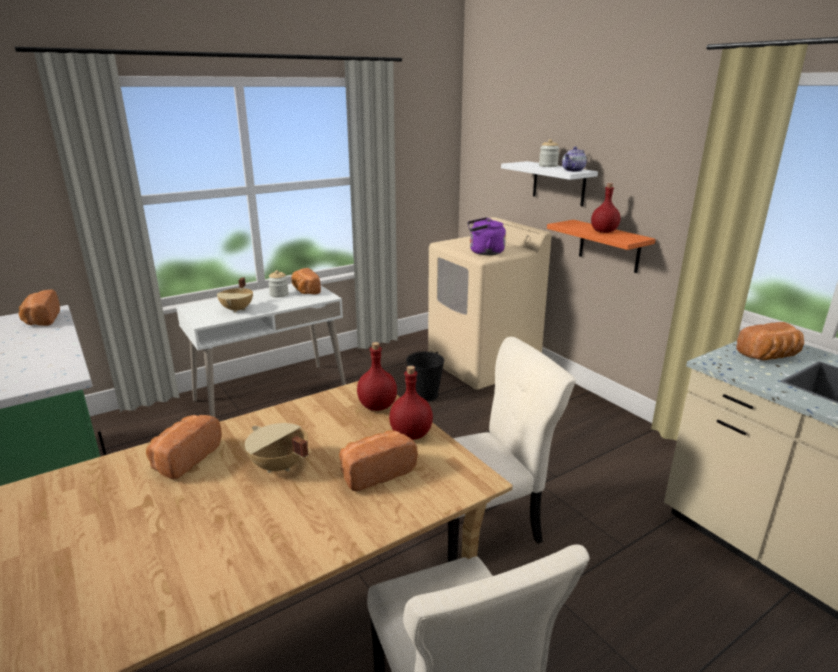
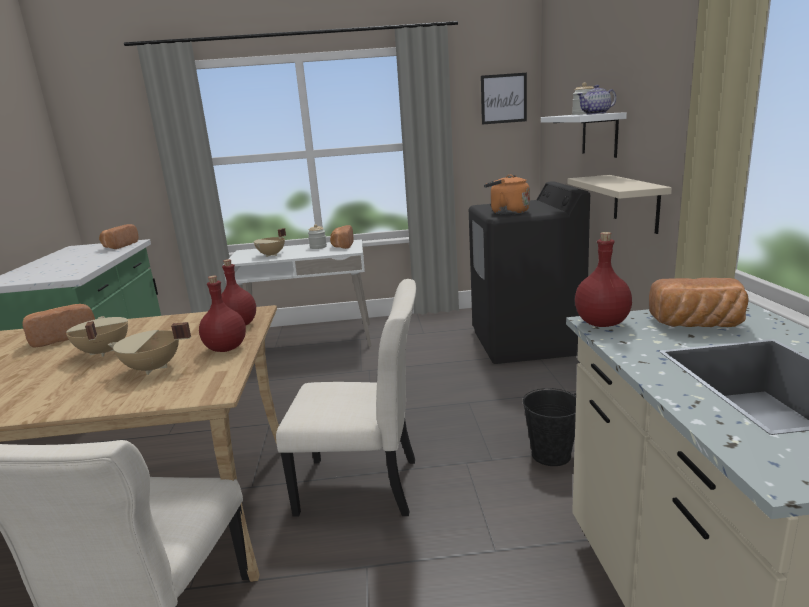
camera: 30 degrees right, 5 degrees down
bread [339,430,418,492] -> beige cooking pot [108,322,191,375]
black bucket [406,351,444,402] -> black bucket moved to [523,388,576,466]
beige washing machine [428,217,552,390] -> black washing machine [469,181,590,364]
purple kettle [467,217,506,255] -> orange kettle [484,175,530,215]
orange shelf [547,220,655,273] -> beige shelf [568,175,672,234]
red bottle [591,183,620,233] -> red bottle moved to [575,232,632,327]
none -> picture [481,73,527,125]

